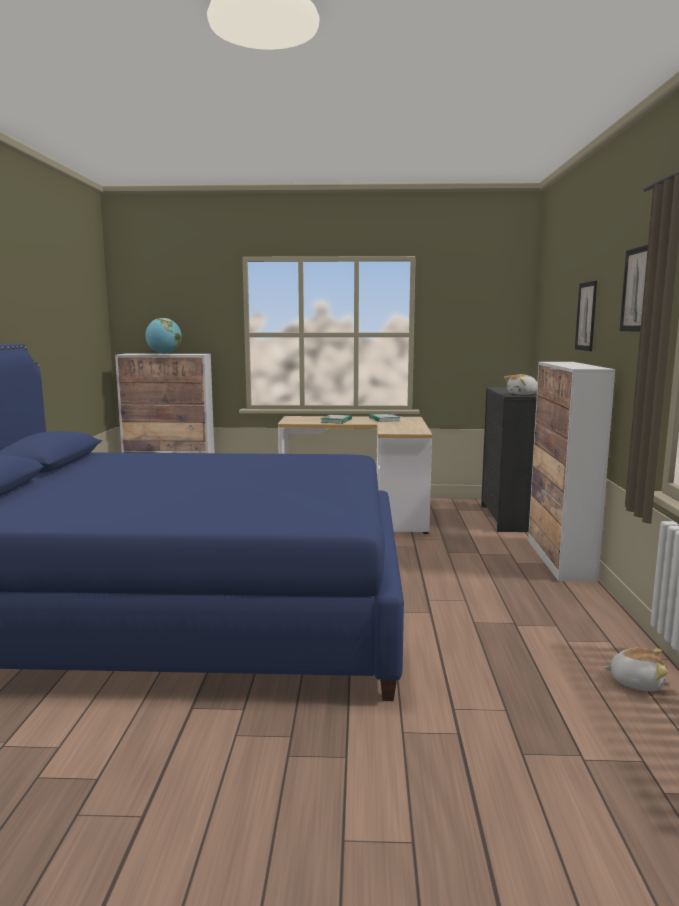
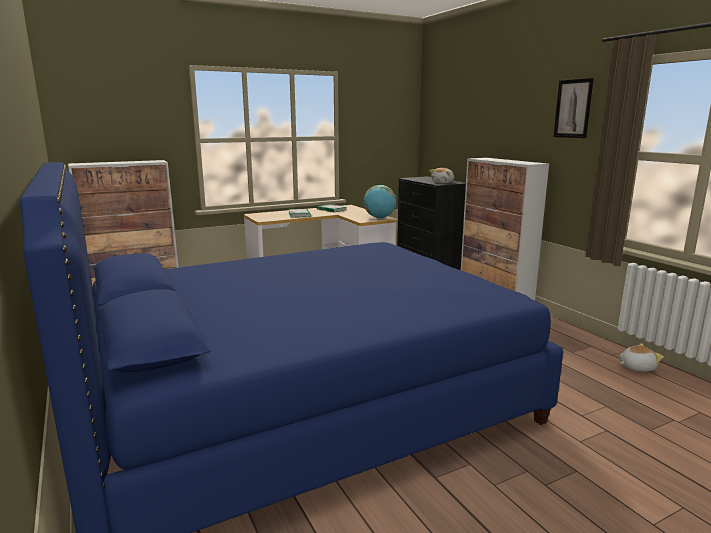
camera: 30 degrees left, 5 degrees up
globe [145,318,182,354] -> globe moved to [363,185,396,218]
picture [575,281,597,351] -> none

